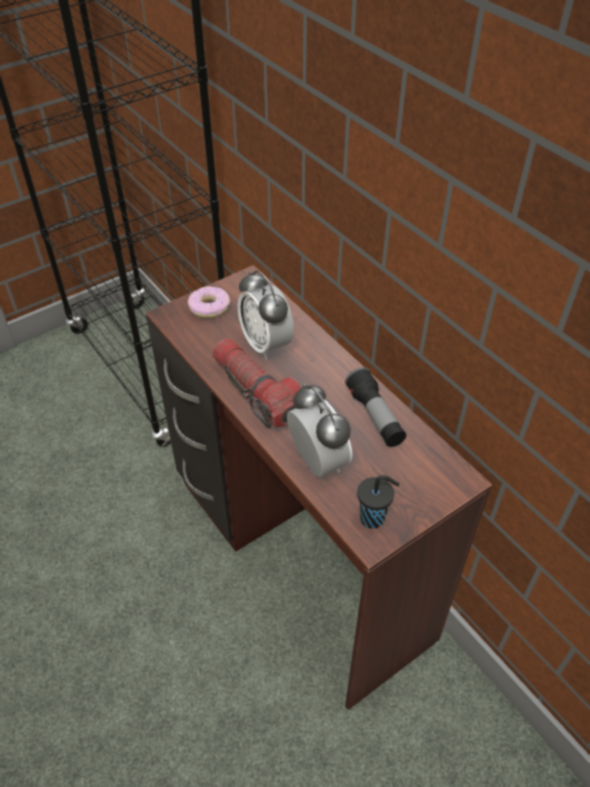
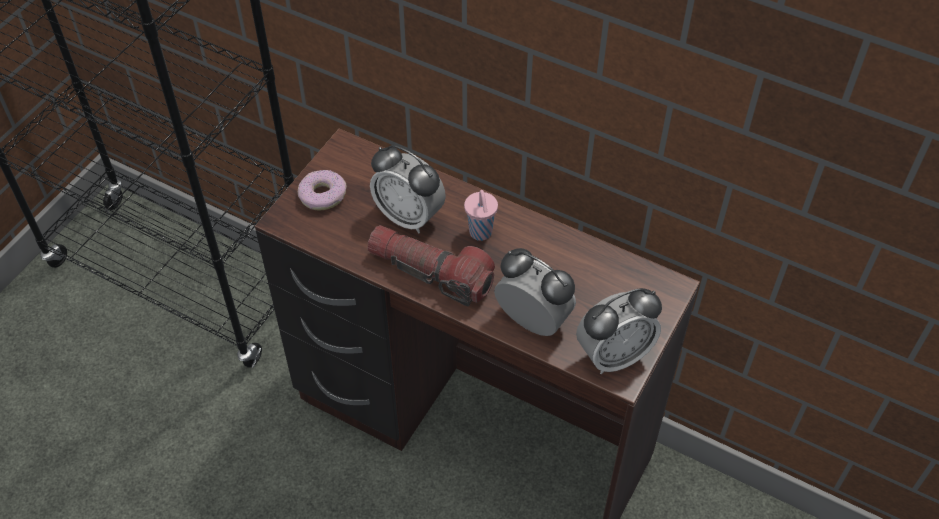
camera: 25 degrees left, 5 degrees up
flashlight [345,367,406,447] -> none
black cup [357,475,399,529] -> alarm clock [576,288,662,374]
none -> pink cup [464,190,498,241]

